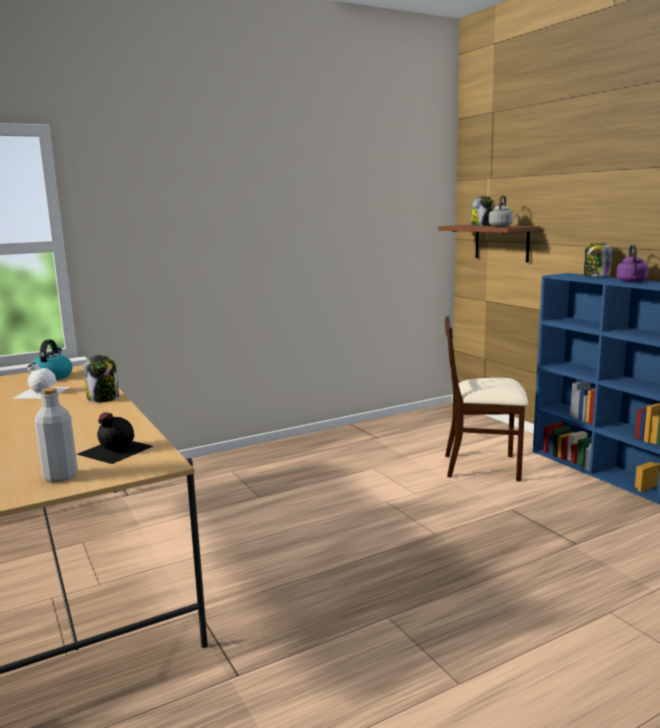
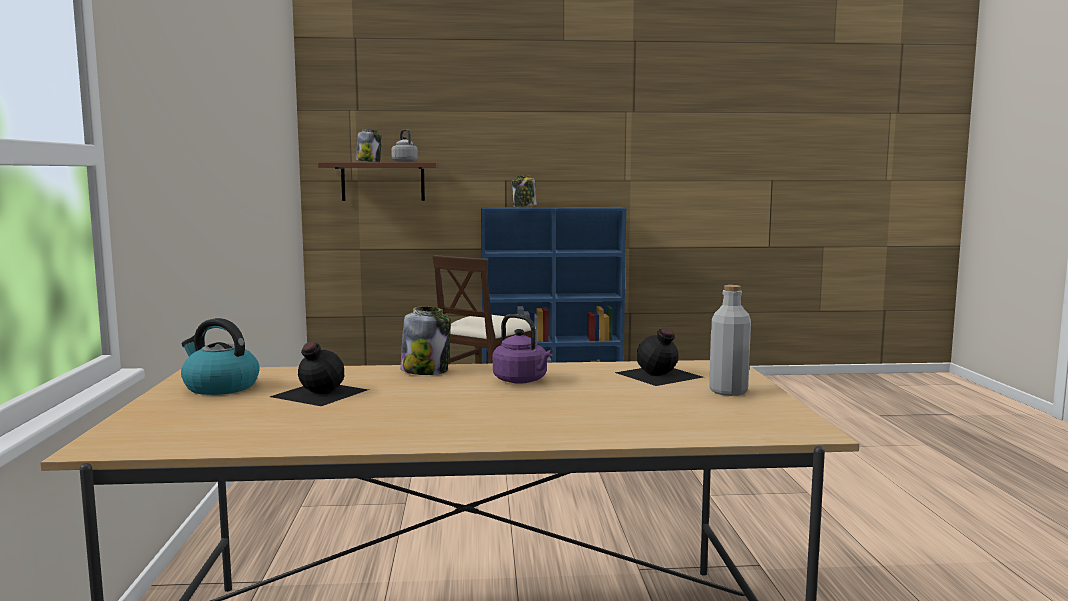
camera: 65 degrees left, 5 degrees down
white bottle [12,362,70,399] -> black bottle [270,342,368,406]
purple kettle [616,244,649,282] -> purple kettle moved to [493,314,553,384]

